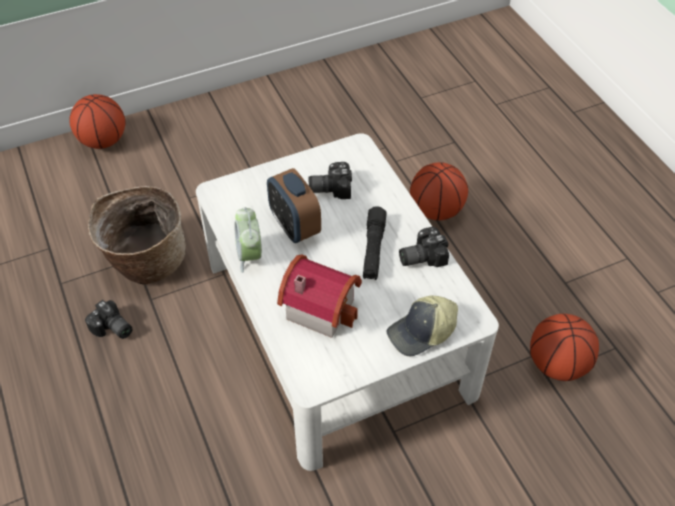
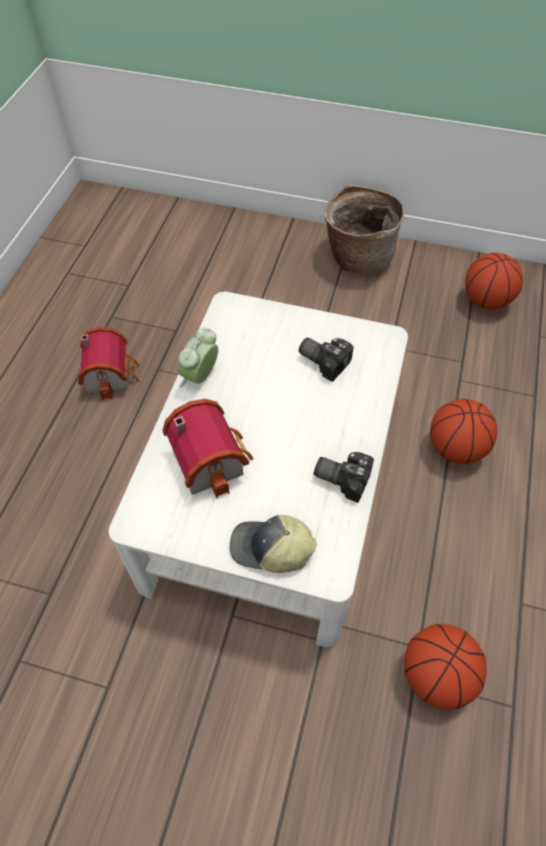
camera: 40 degrees right, 5 degrees up
basketball [69,94,125,149] -> basketball moved to [465,253,523,309]
camera [85,300,132,339] -> toy house [78,327,140,400]
basket [88,186,186,285] -> basket moved to [324,184,404,273]
alarm clock [267,168,321,243] -> none
black flashlight [363,206,387,280] -> none

